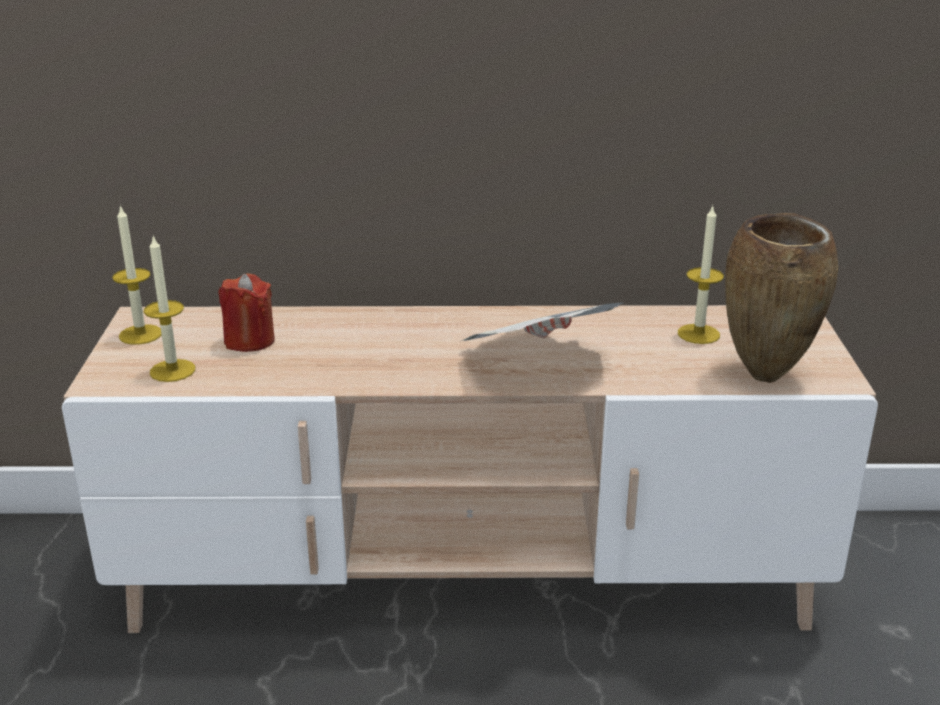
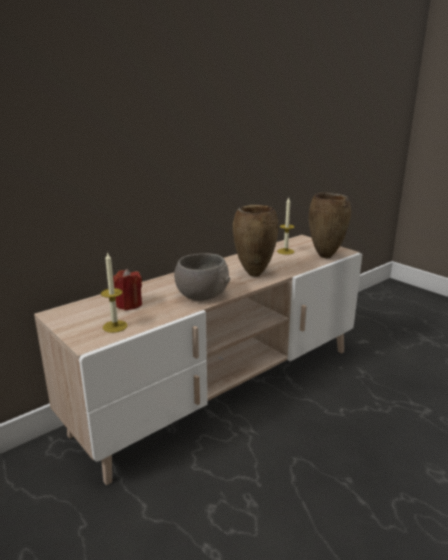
camera: 40 degrees left, 5 degrees down
candle [112,205,162,345] -> none
newspaper [463,303,622,341] -> brown vase [233,205,279,277]
none -> grey bowl [174,253,230,301]

